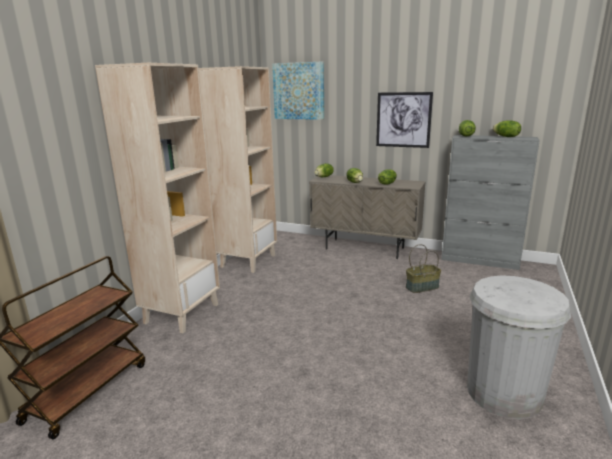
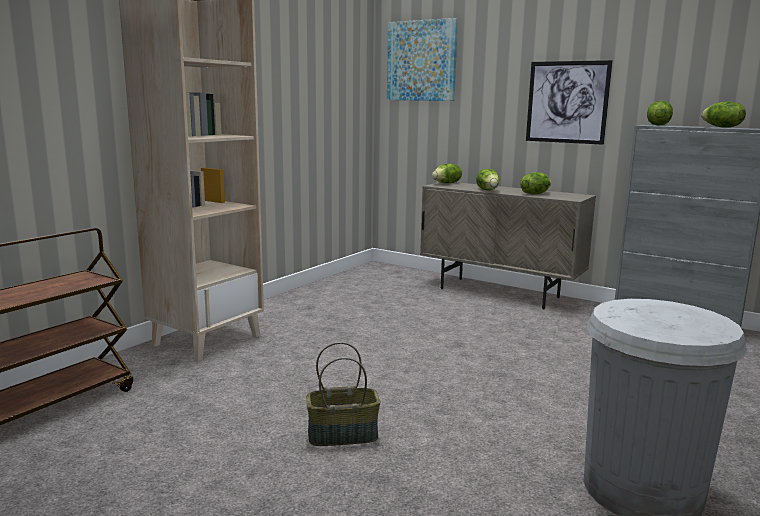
camera: 10 degrees right, 5 degrees down
beige bookcase [199,66,277,273] -> none
basket [406,244,441,293] -> basket moved to [306,342,380,446]

